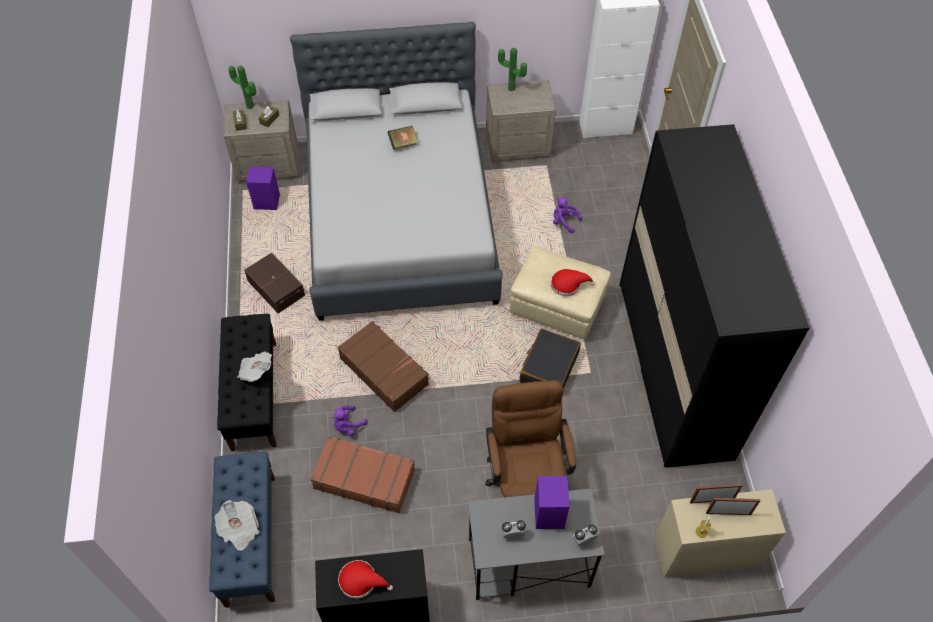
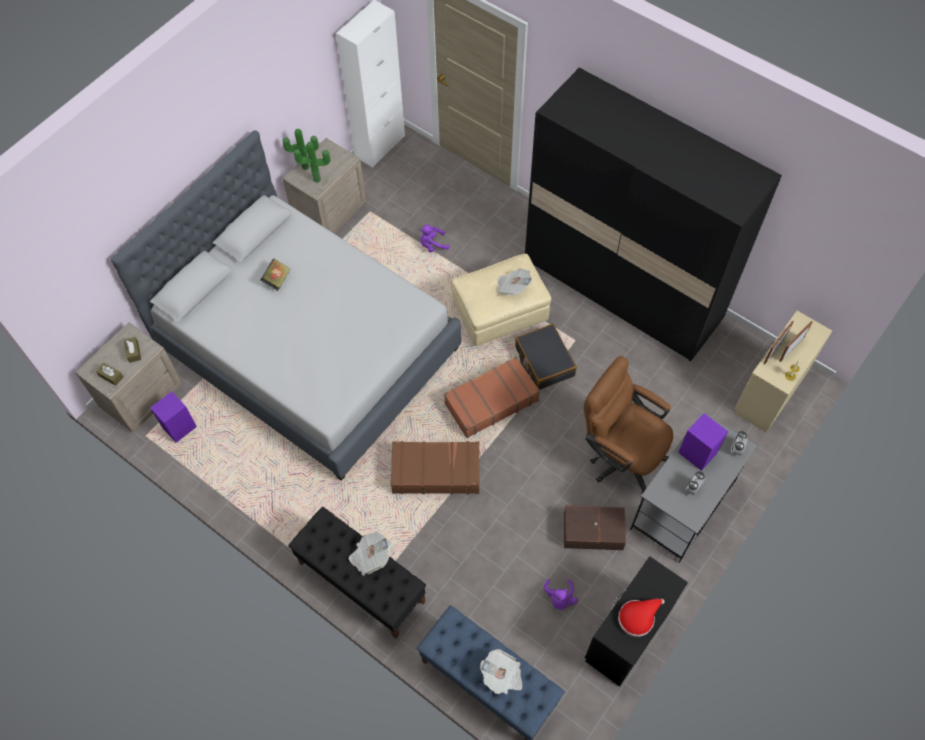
camera: 45 degrees left, 5 degrees up
potted plant [228,66,257,109] -> potted plant moved to [294,142,330,183]
brown storage box [244,253,305,313] -> brown storage box moved to [564,505,626,550]
brown suitcase [310,436,415,513] -> brown suitcase moved to [444,357,540,438]
purple plush toy [332,406,368,436] -> purple plush toy moved to [544,579,578,610]
red hat [551,269,595,296] -> newspaper [497,269,532,295]

